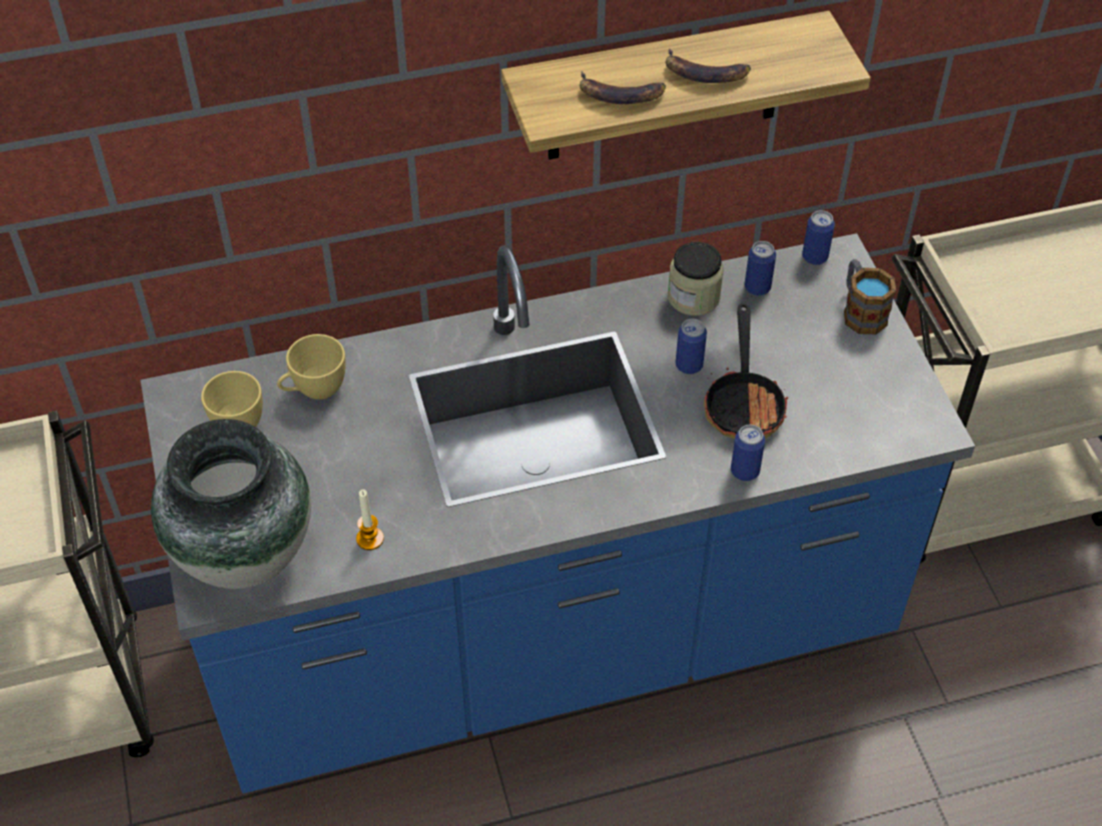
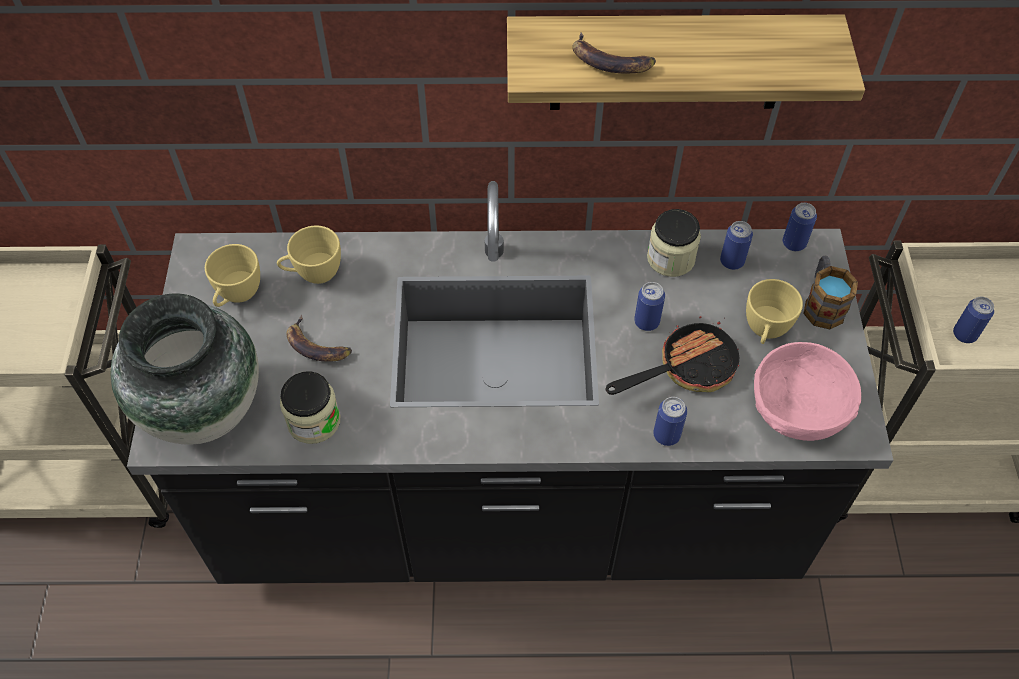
camera: 15 degrees right, 5 degrees up
blue counter [141,233,975,793] -> black counter [127,181,893,584]
candle [356,489,384,550] -> jar [280,371,340,444]
banana [665,48,751,83] -> banana moved to [286,315,352,361]
frying pan [704,304,788,439] -> frying pan turned 135 degrees counterclockwise [606,316,739,395]
none -> yellow cup [746,279,803,344]
none -> pink bowl [754,342,861,441]
none -> can [953,297,994,343]

